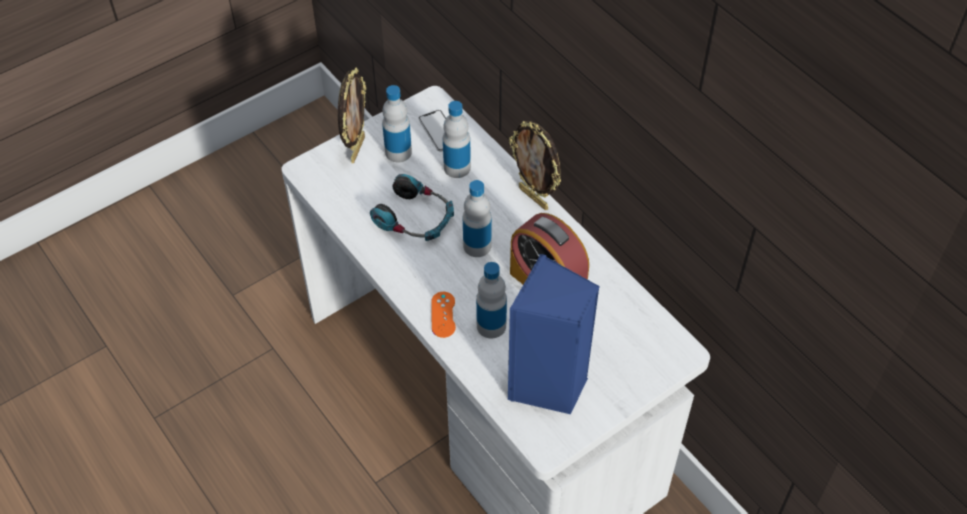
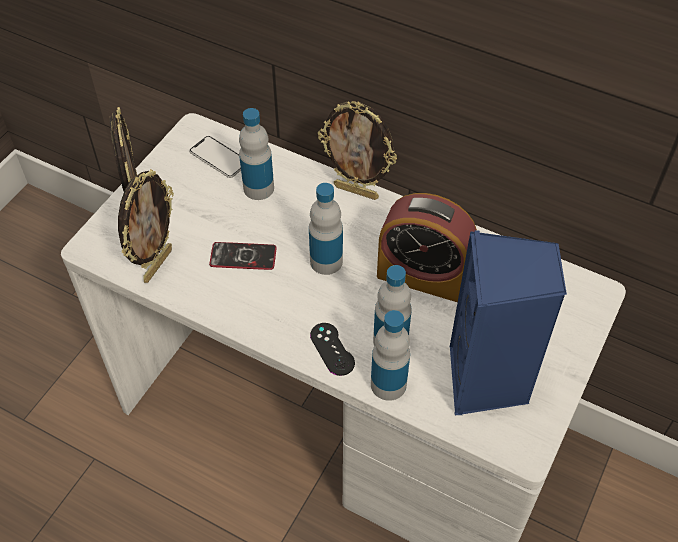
camera: 25 degrees left, 0 degrees up
headphones [370,174,454,241] -> phone [209,242,277,270]
bottle [382,85,412,163] -> bottle moved to [371,310,410,401]
orange game controller [431,292,456,338] -> black game controller [310,323,355,376]
none -> picture frame [118,169,174,283]

